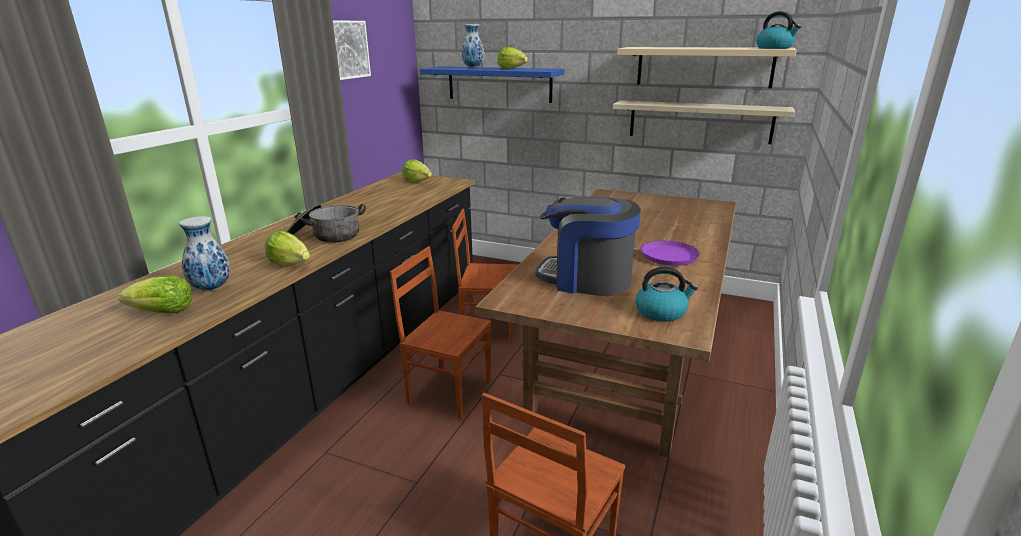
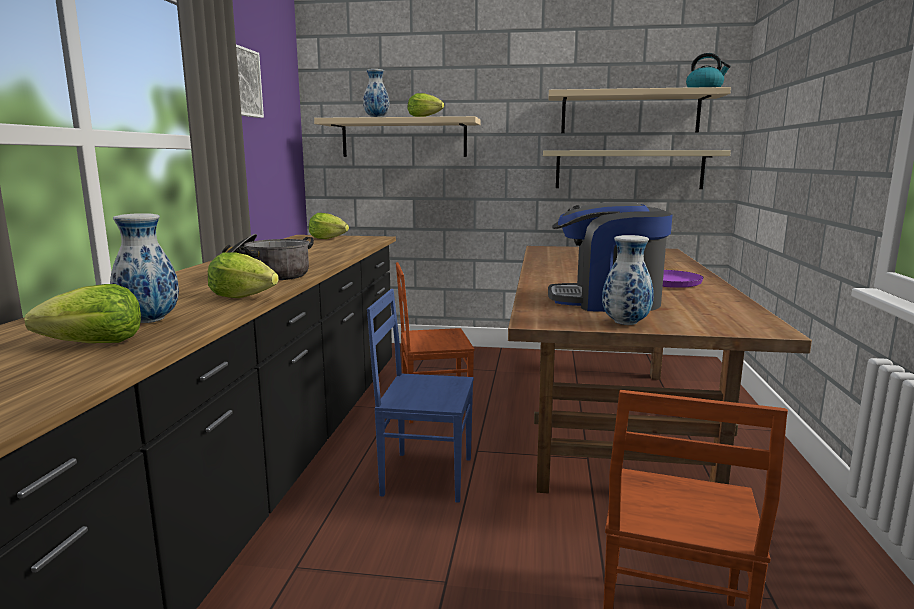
camera: 15 degrees left, 10 degrees down
brown chair [390,246,492,419] -> blue chair [367,289,474,503]
blue shelf [420,66,565,103] -> beige shelf [314,116,480,157]
kettle [636,267,698,322] -> none
none -> vase [602,235,653,325]

